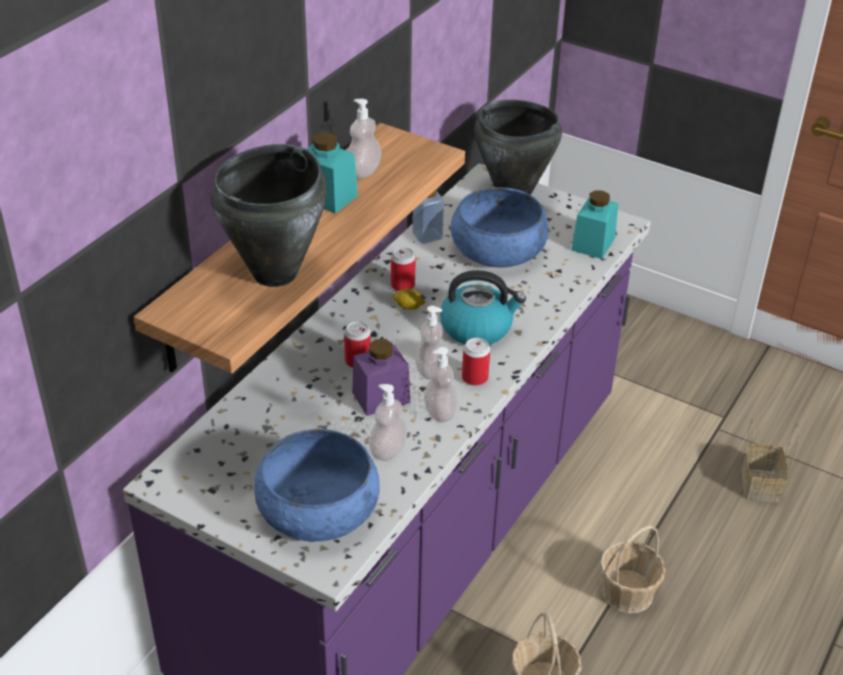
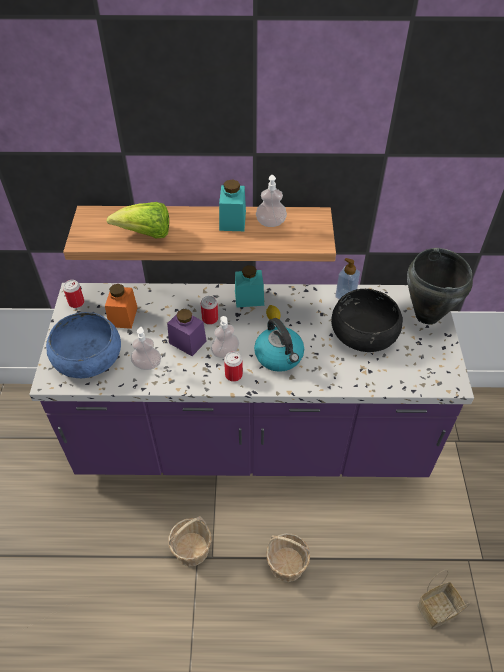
camera: 60 degrees right, 10 degrees up
black cooking pot [211,144,327,287] -> lettuce [106,202,169,238]
can [391,247,416,291] -> can moved to [63,280,84,308]
soap dispenser [424,347,458,422] -> none
blue bowl [451,187,548,267] -> black bowl [331,289,403,352]
turquoise jar [571,190,618,259] -> turquoise jar moved to [235,265,264,308]
none -> orange jar [105,284,138,329]

